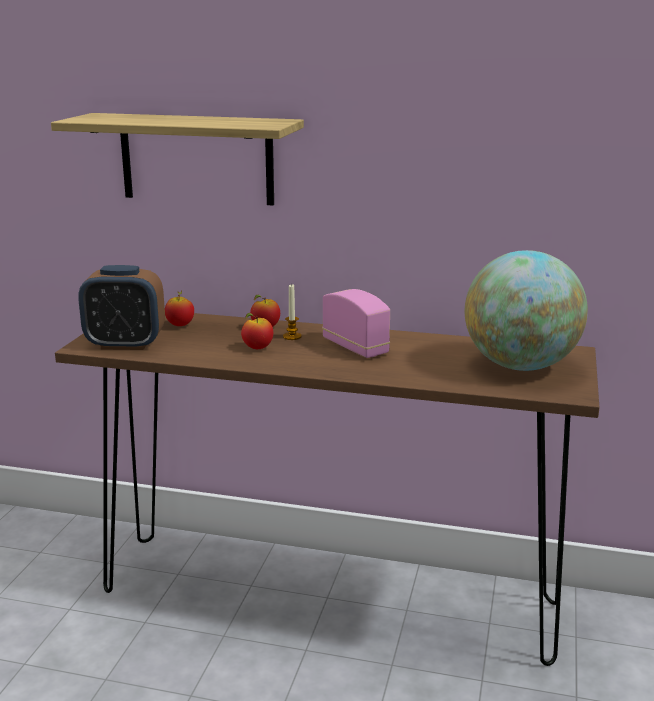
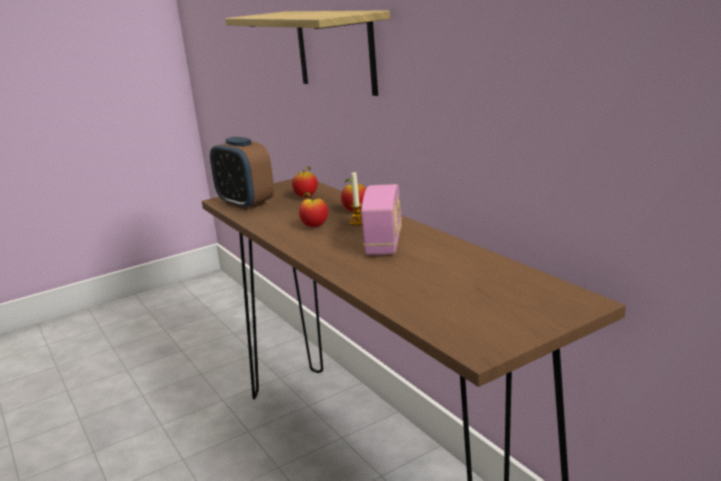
camera: 45 degrees right, 0 degrees up
globe [465,250,588,371] -> none

